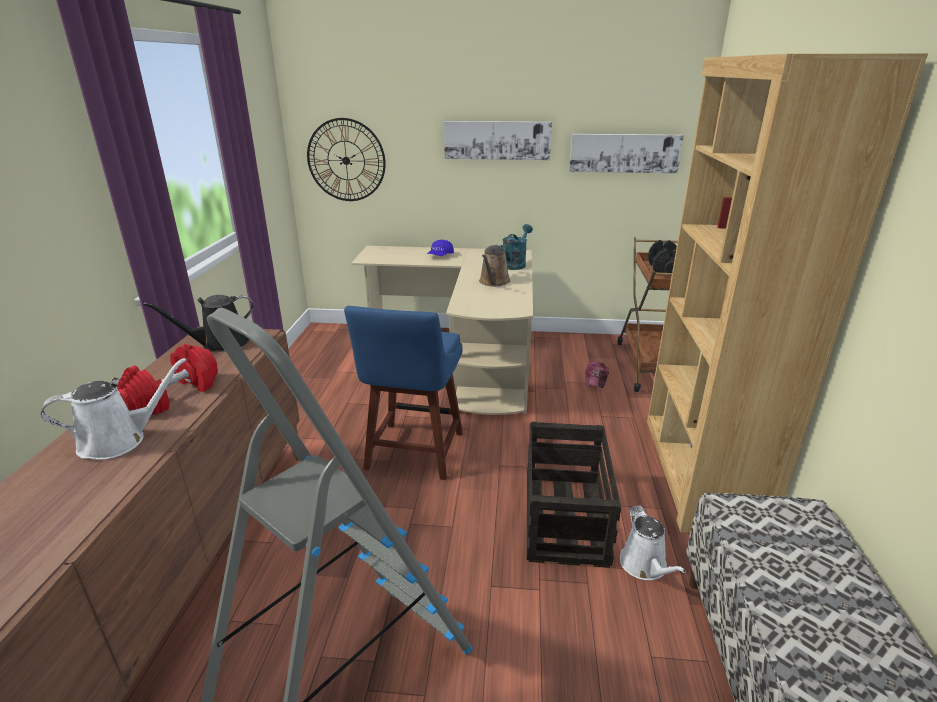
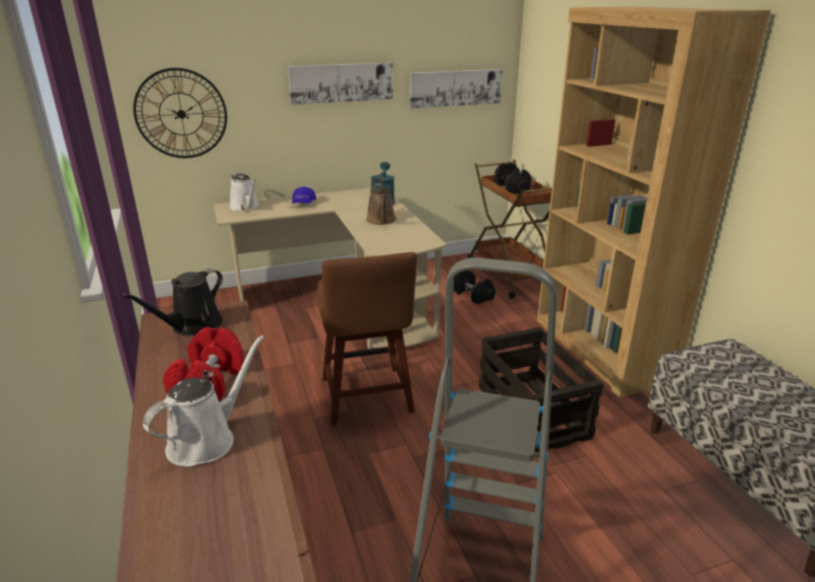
camera: 25 degrees left, 0 degrees up
blue stool [344,306,463,480] -> brown stool [316,252,417,425]
cap [585,362,609,388] -> black dumbbell [454,270,496,304]
white watering can [620,505,686,580] -> white watering can moved to [230,173,259,211]

